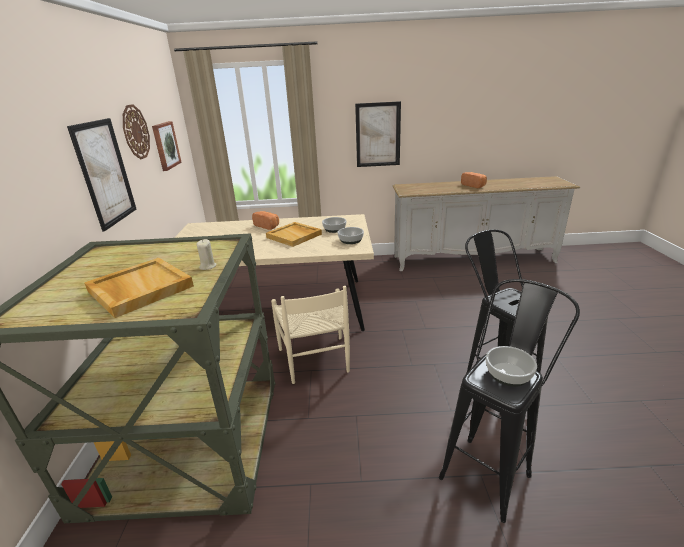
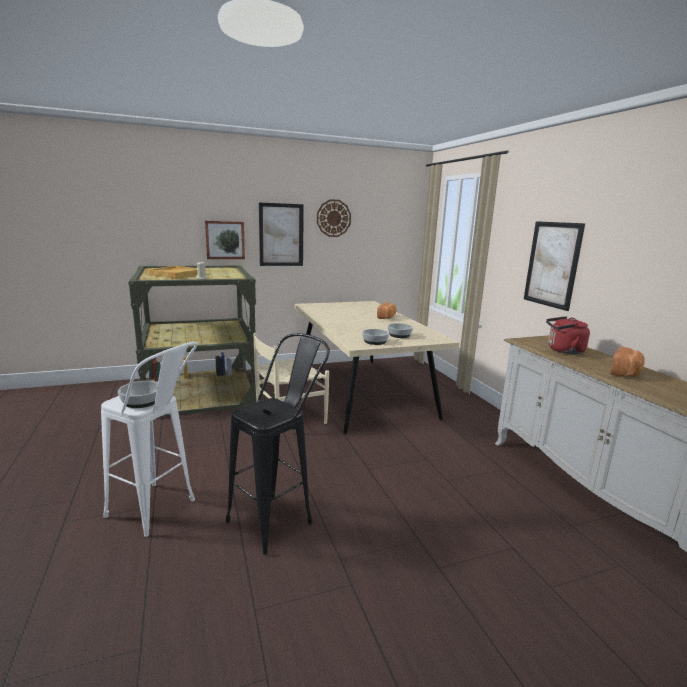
camera: 70 degrees right, 10 degrees down
picture [152,121,182,171] -> picture moved to [205,221,245,259]
beige tray [266,222,322,247] -> none
black stool [439,279,580,523] -> white stool [101,342,198,537]
none -> red kettle [546,316,590,354]

